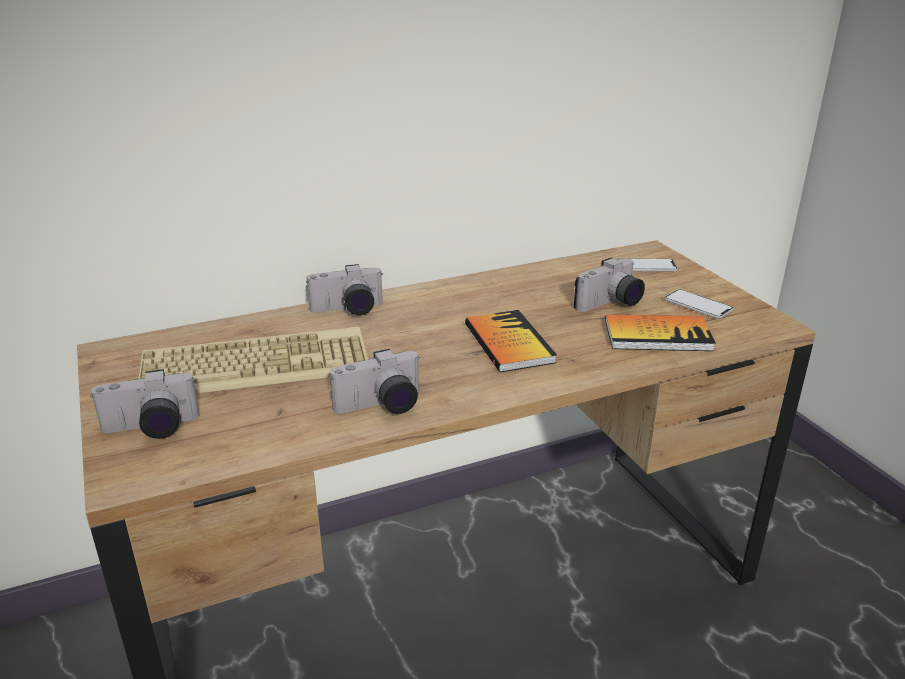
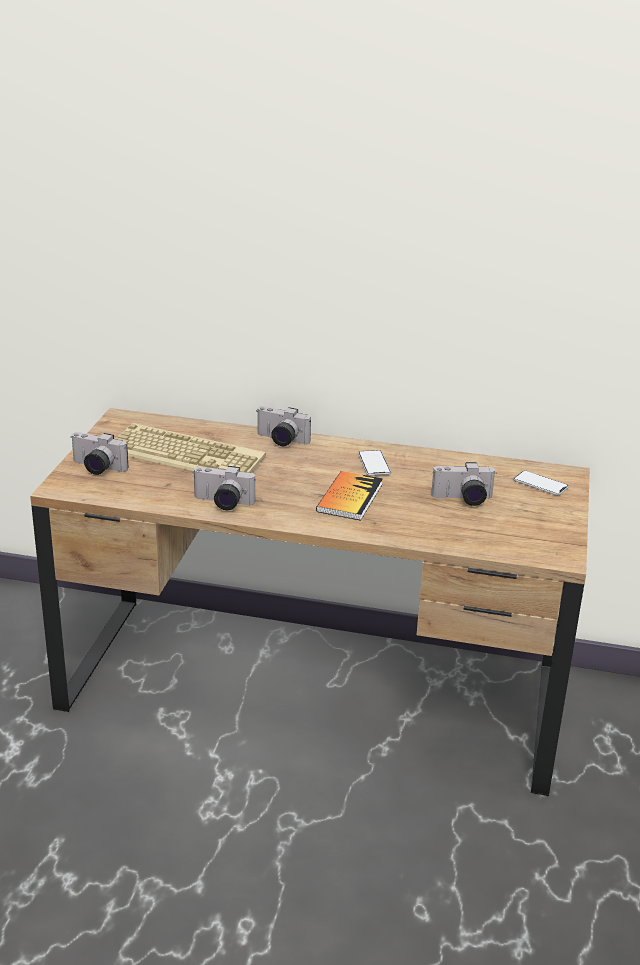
camera: 35 degrees right, 0 degrees up
book [605,314,716,351] -> none
phone [664,289,734,319] -> phone moved to [358,450,391,476]

